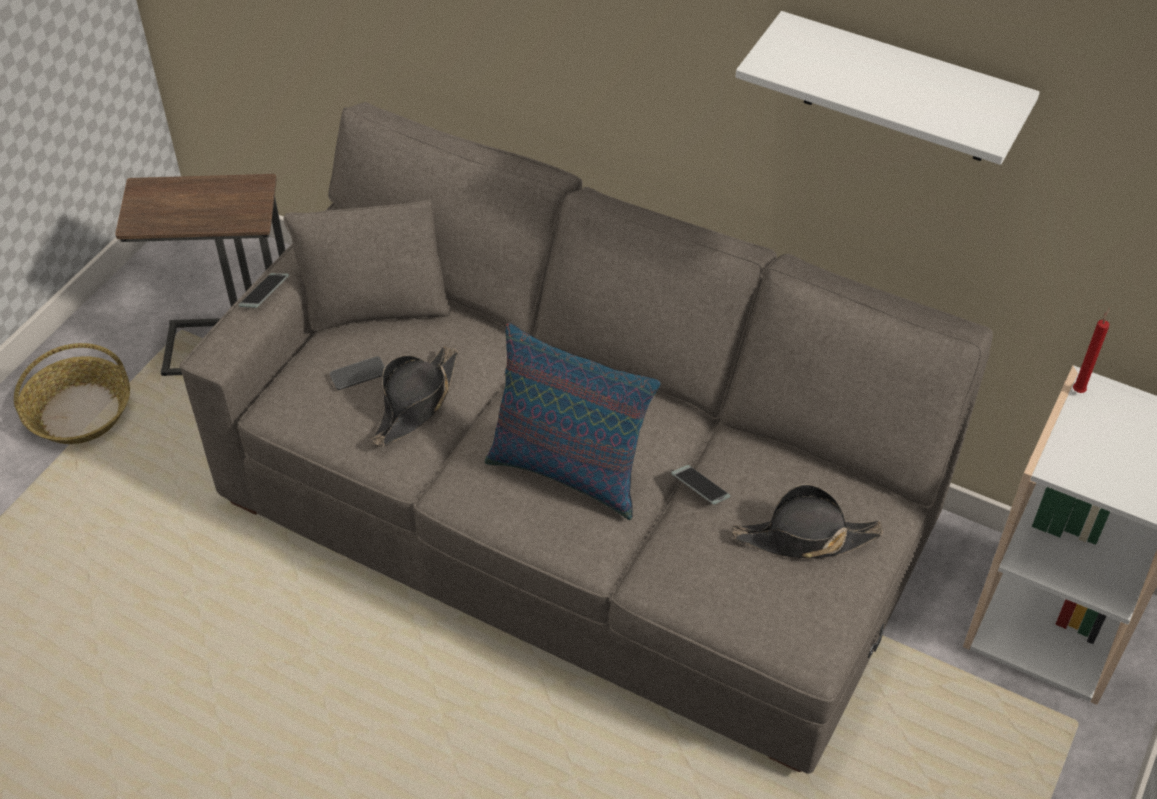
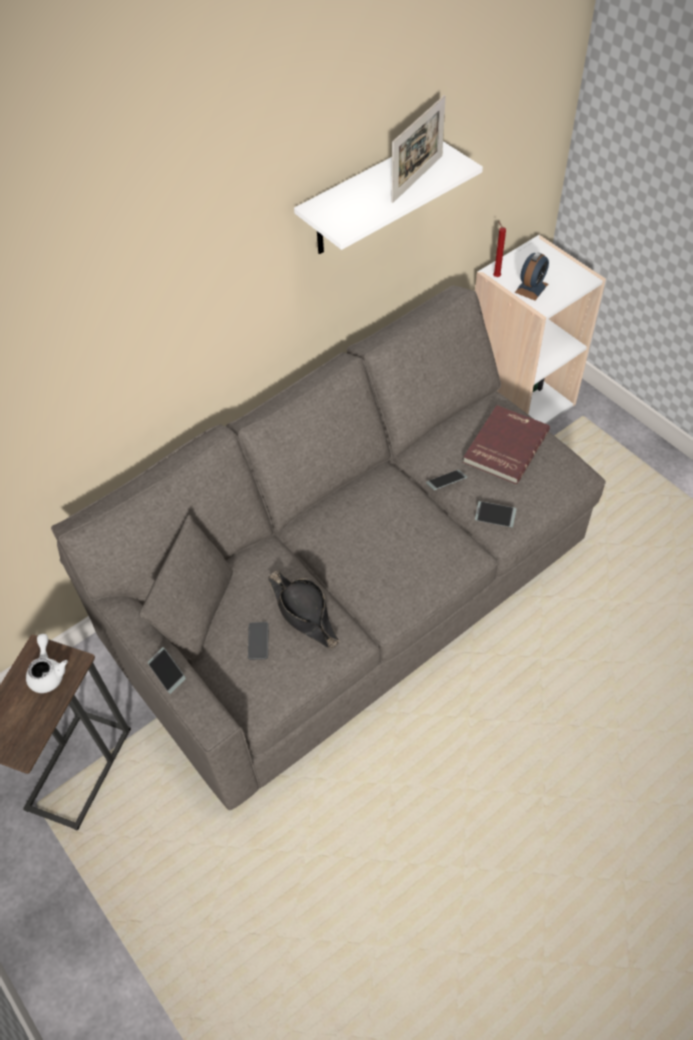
camera: 65 degrees left, 5 degrees up
basket [14,343,130,444] -> none
blue pillow [485,323,661,520] -> none
black hat [732,484,883,559] -> red book [463,405,550,484]
none -> white teapot [26,634,68,693]
none -> picture frame [392,95,446,203]
none -> phone [475,501,516,527]
none -> alarm clock [515,252,549,300]

